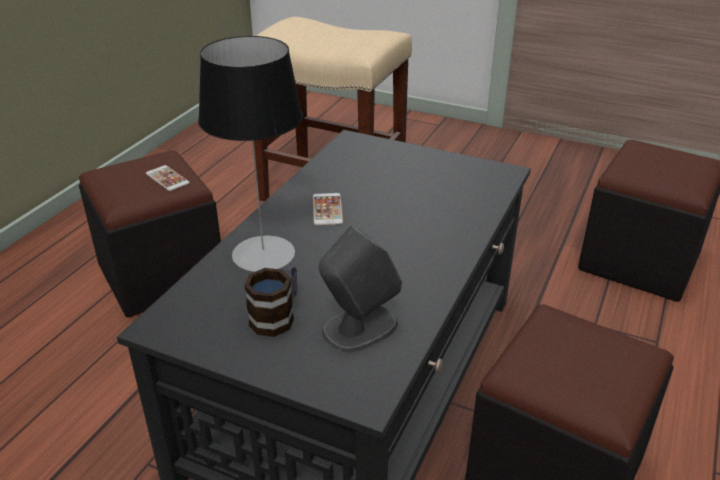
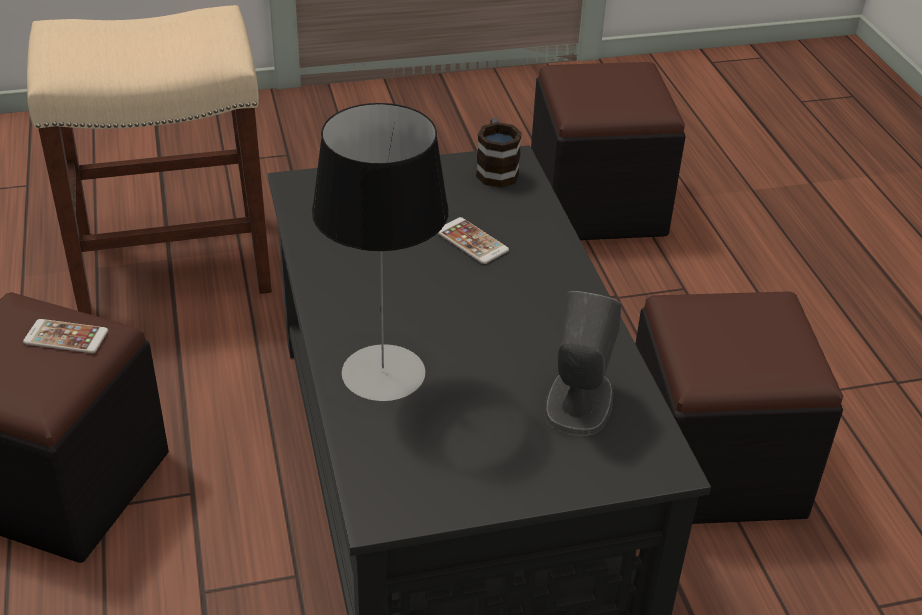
camera: 40 degrees left, 5 degrees up
mug [244,265,297,337] -> mug moved to [476,118,522,188]
phone [313,193,343,226] -> phone moved to [437,217,509,264]

